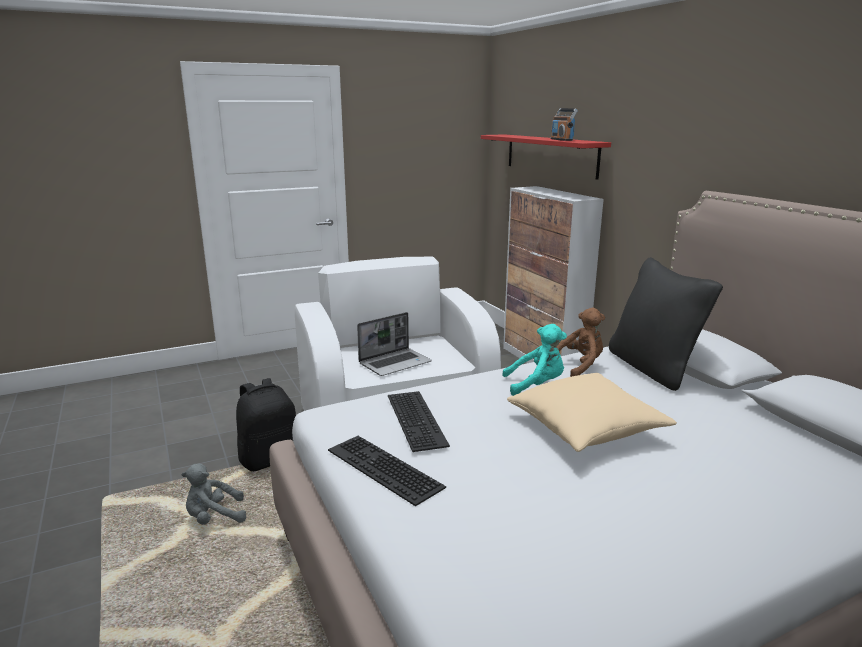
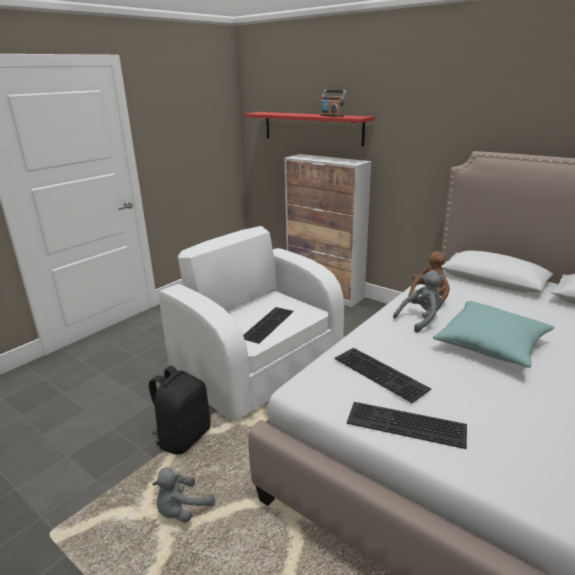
camera: 25 degrees left, 5 degrees up
laptop [357,312,432,376] -> keyboard [243,307,293,344]
turquoise plush toy [502,324,567,396] -> grey plush toy [393,270,444,333]
beige pillow [507,373,677,452] -> turquoise pillow [433,301,555,368]
black pillow [609,257,723,391] -> none

